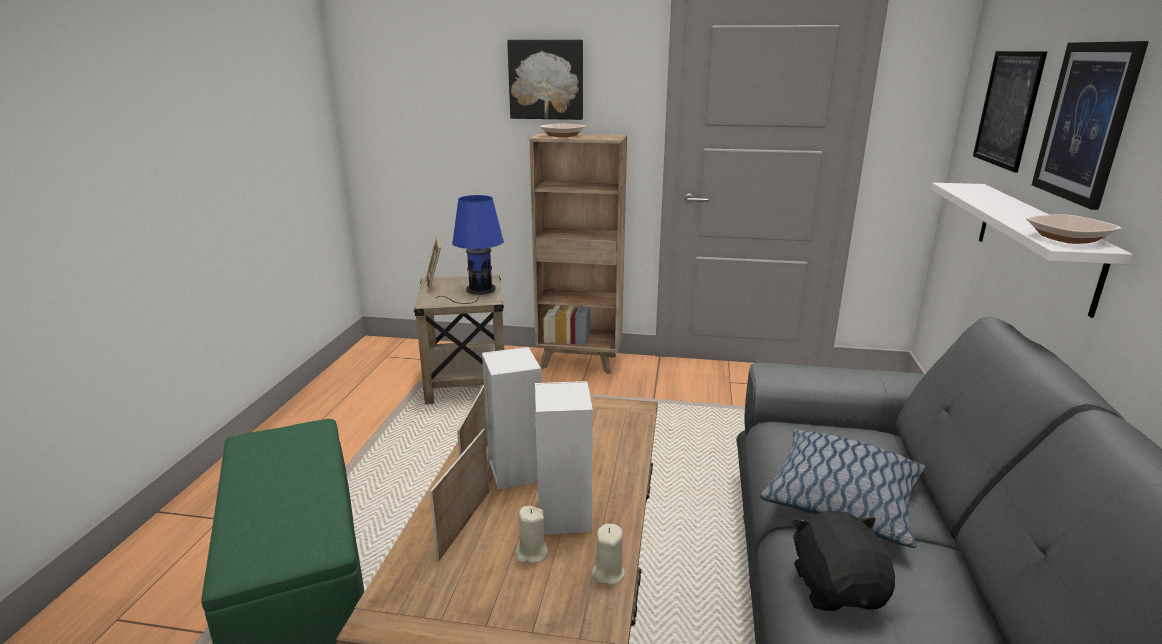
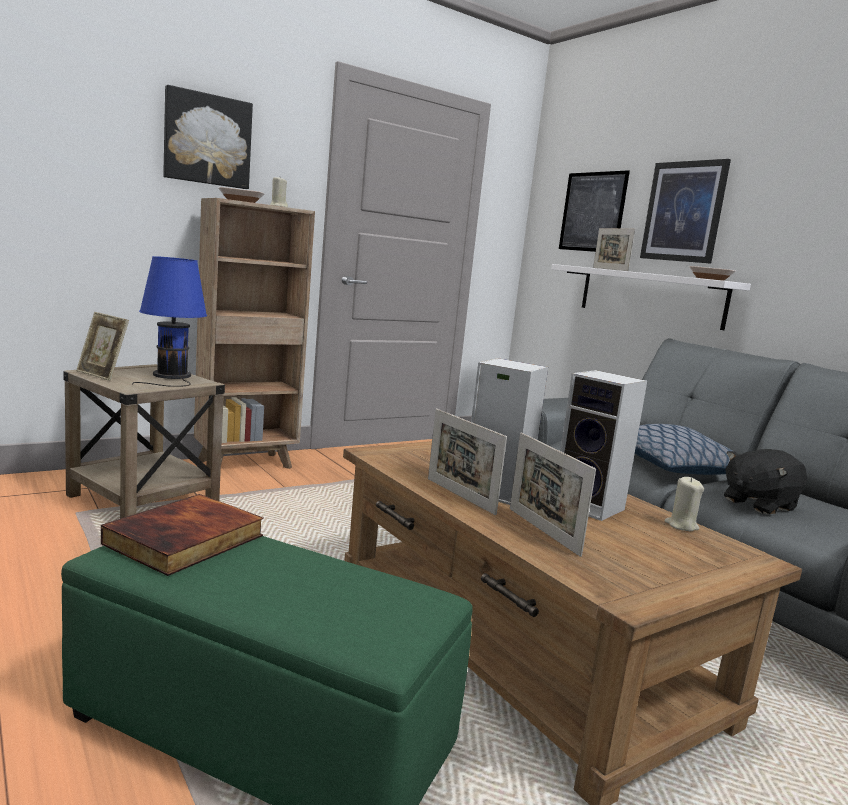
camera: 45 degrees left, 10 degrees down
beige candle [516,506,549,564] -> beige candle moved to [270,177,288,207]
black plush toy [792,511,895,611] -> black plush toy turned 75 degrees counterclockwise [724,449,807,514]
none -> book [101,494,264,576]
none -> picture frame [593,228,635,271]

